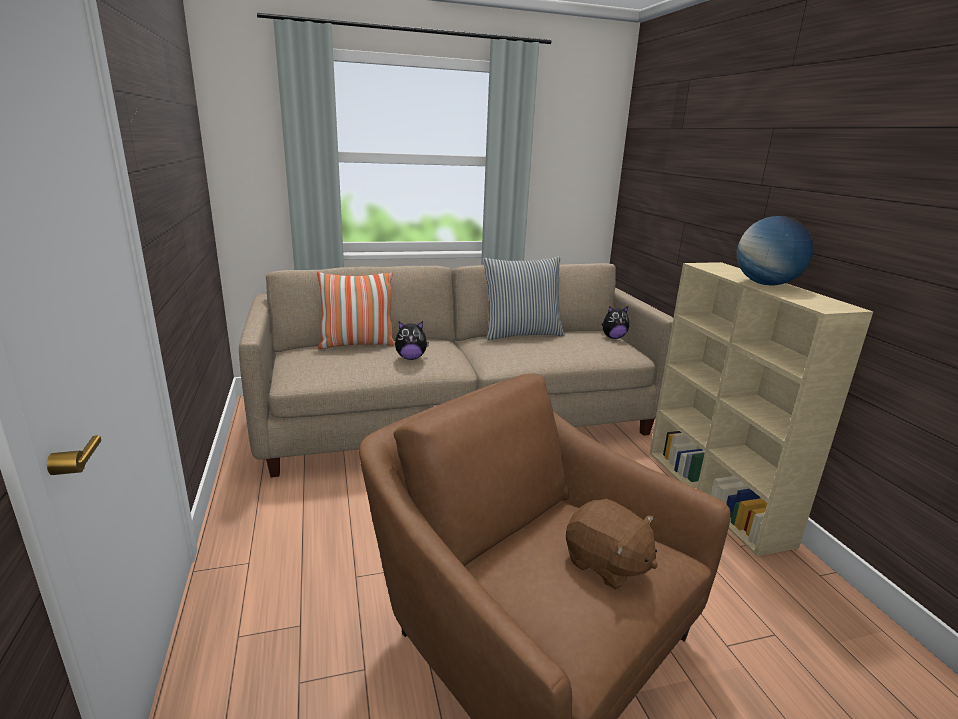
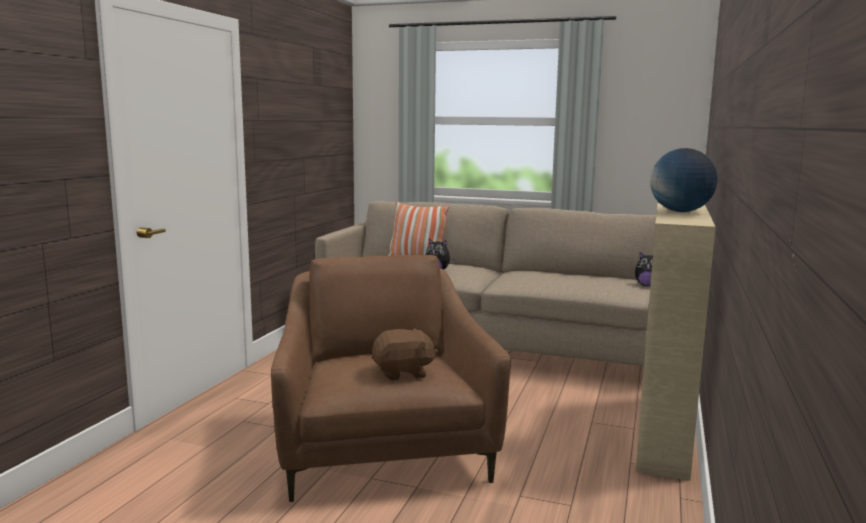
camera: 35 degrees right, 10 degrees down
pillow [483,256,565,340] -> none
brown plush toy [566,499,658,590] -> brown plush toy turned 90 degrees counterclockwise [371,328,438,381]

